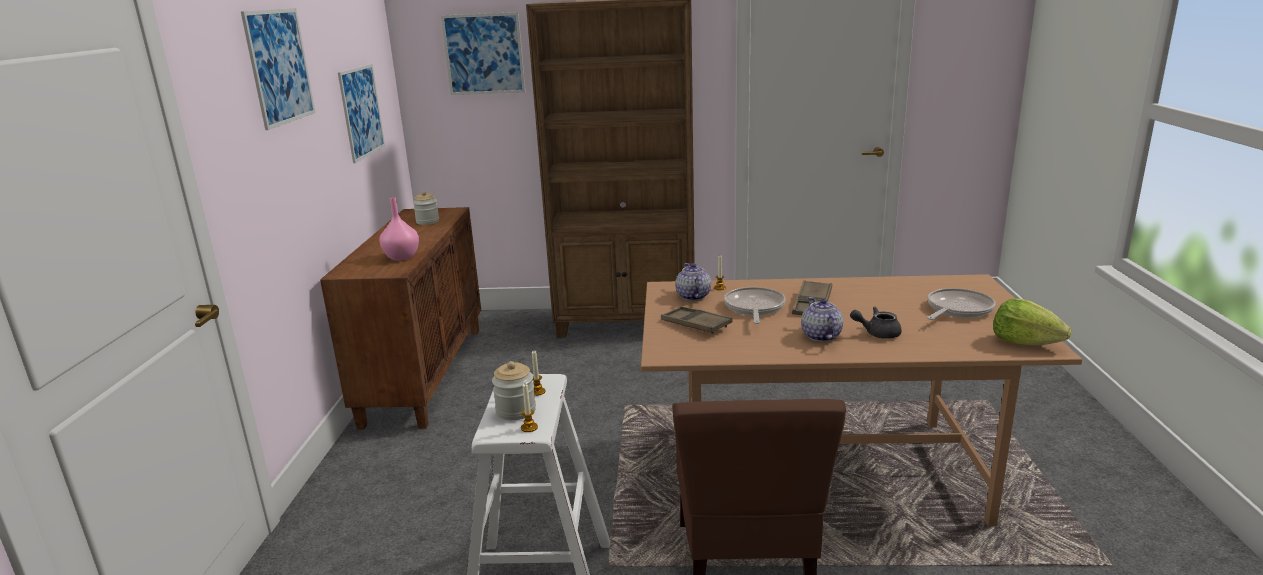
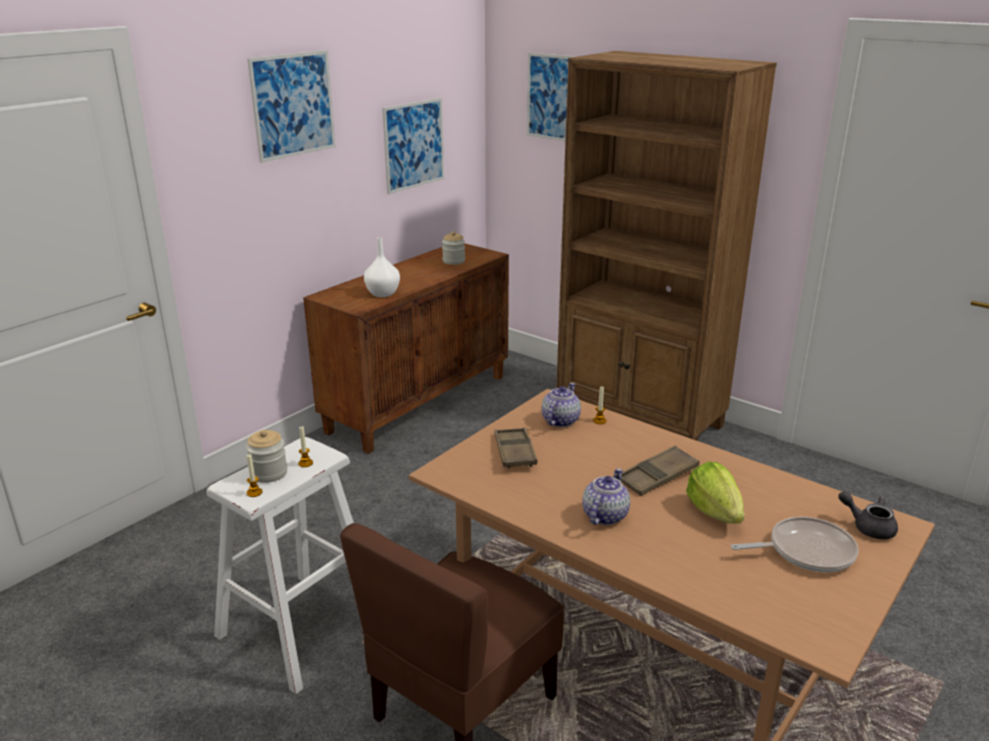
camera: 35 degrees right, 5 degrees up
pink vase [379,197,419,261] -> white vase [364,237,400,297]
frying pan [724,287,785,324] -> none
grey teapot [850,307,902,339] -> grey teapot moved to [838,491,898,539]
lettuce [993,298,1071,346] -> lettuce moved to [686,462,744,524]

